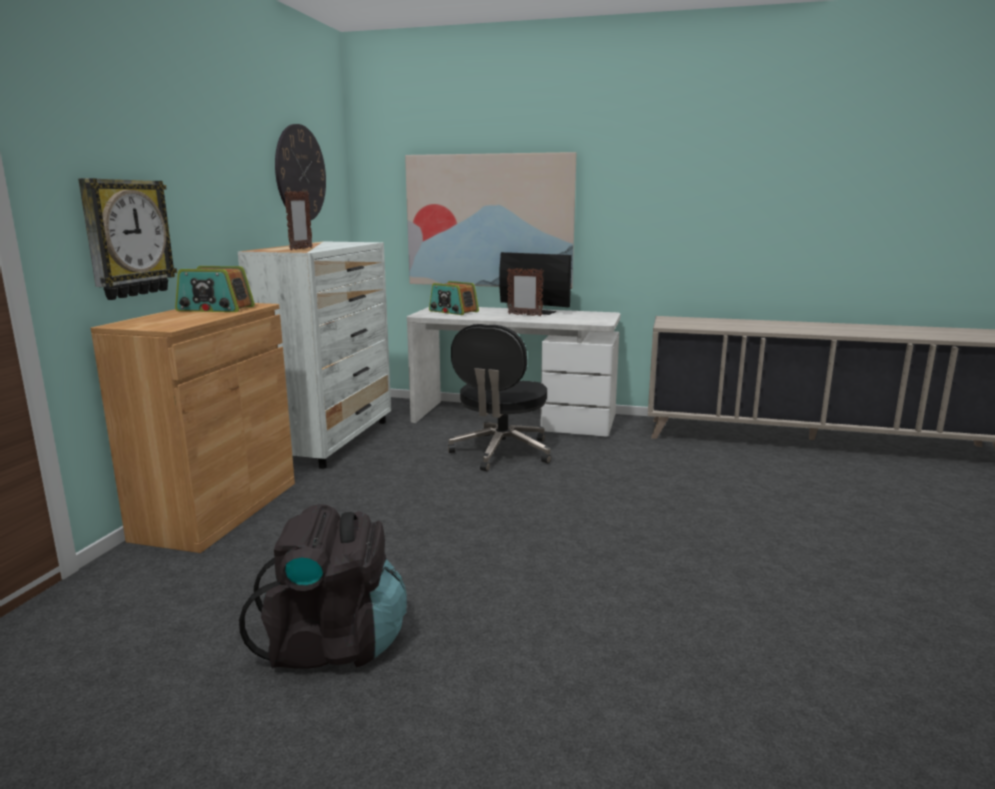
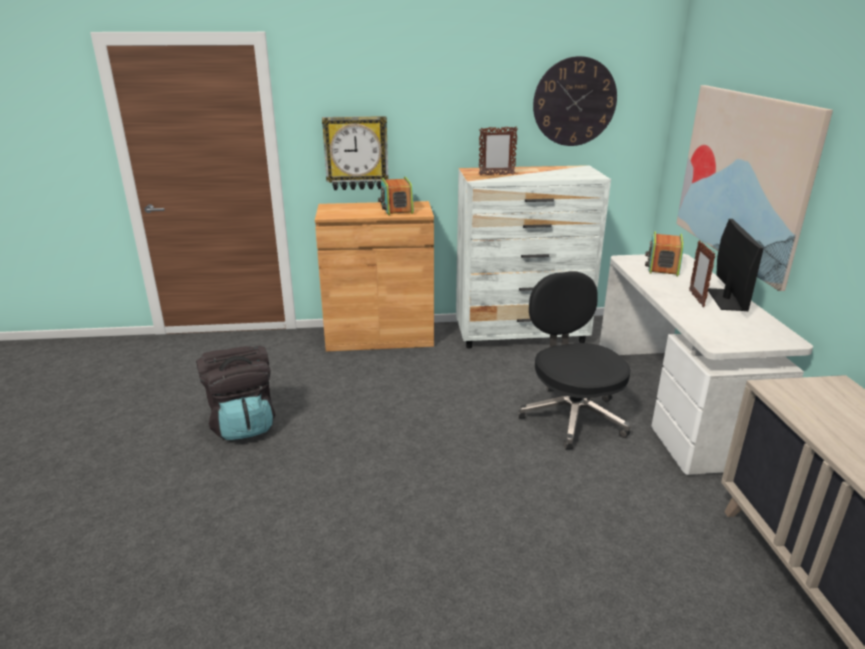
camera: 70 degrees right, 10 degrees up
black office chair [448,324,551,471] -> black office chair turned 75 degrees clockwise [518,271,631,450]

